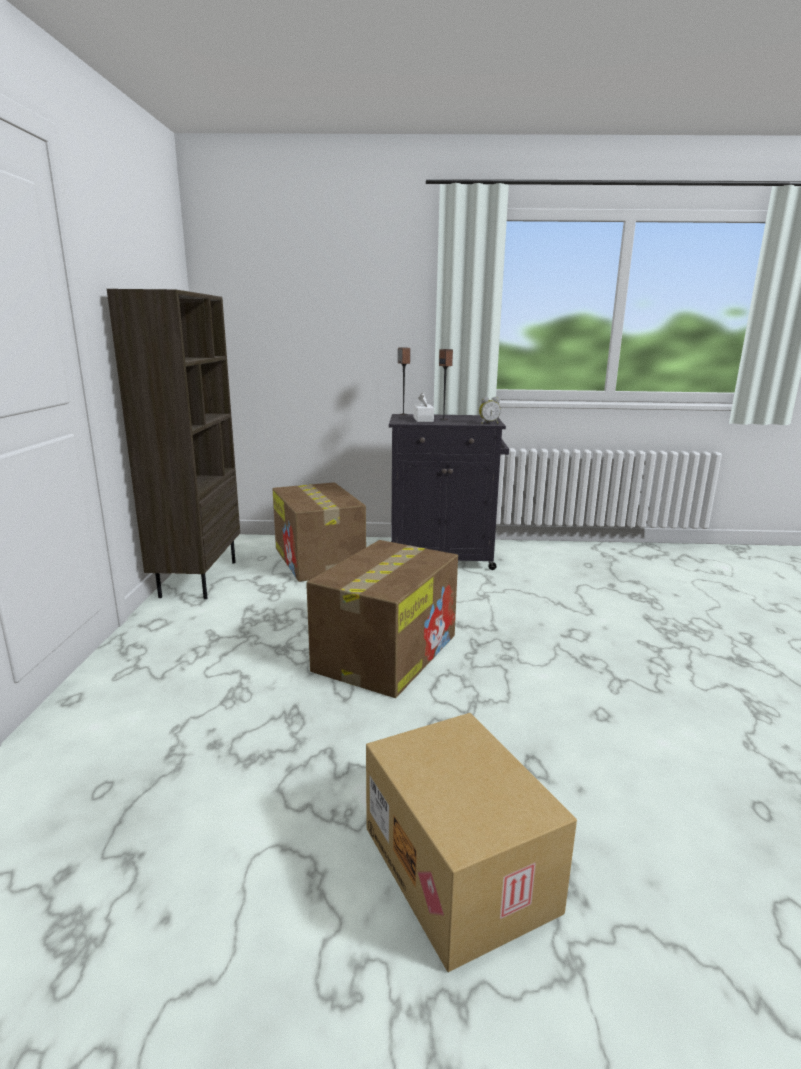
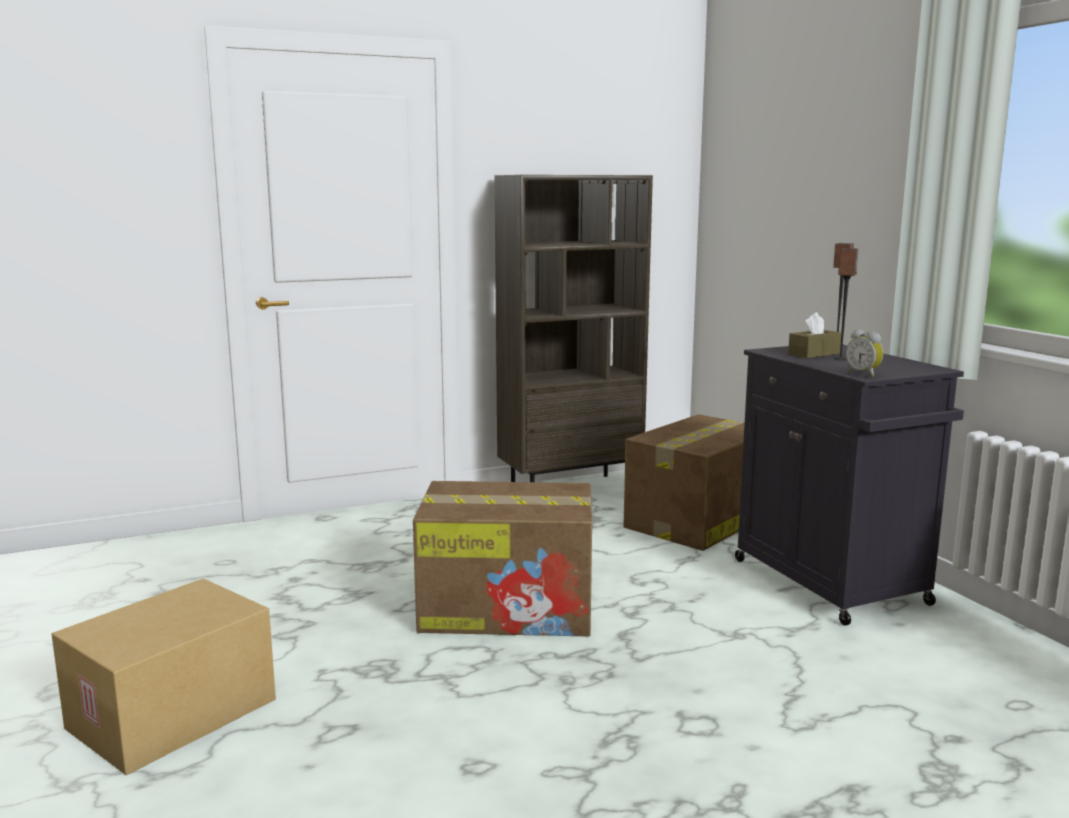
camera: 65 degrees right, 5 degrees down
white tissue box [414,393,434,422] -> brown tissue box [788,312,841,358]

